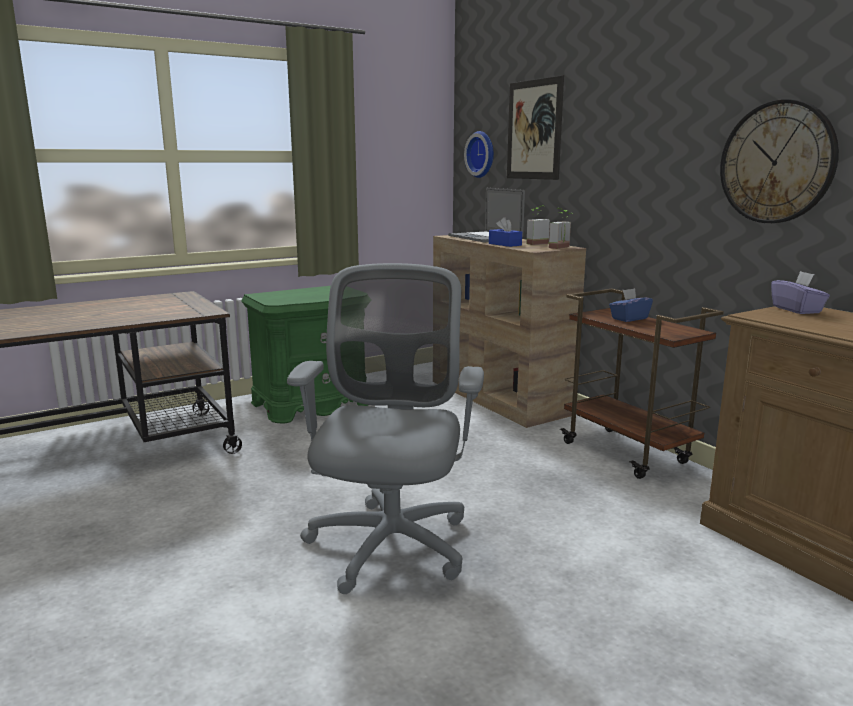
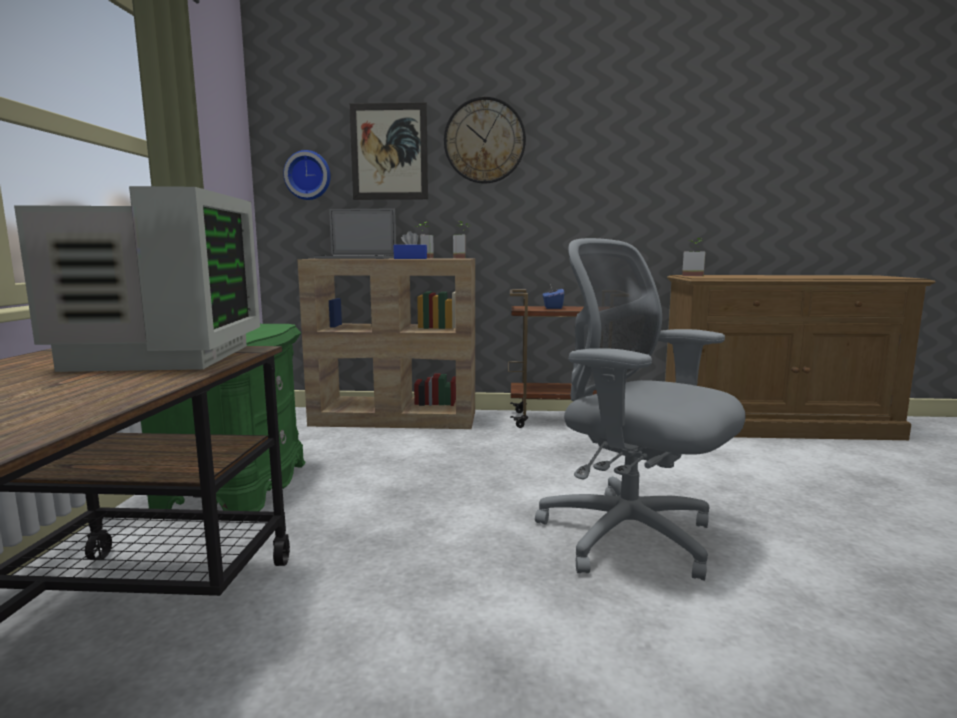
camera: 55 degrees left, 5 degrees down
wall clock [720,99,839,223] -> wall clock moved to [444,97,526,184]
purple tissue box [771,271,830,314] -> potted plant [682,238,705,276]
none -> monitor [14,186,260,372]

